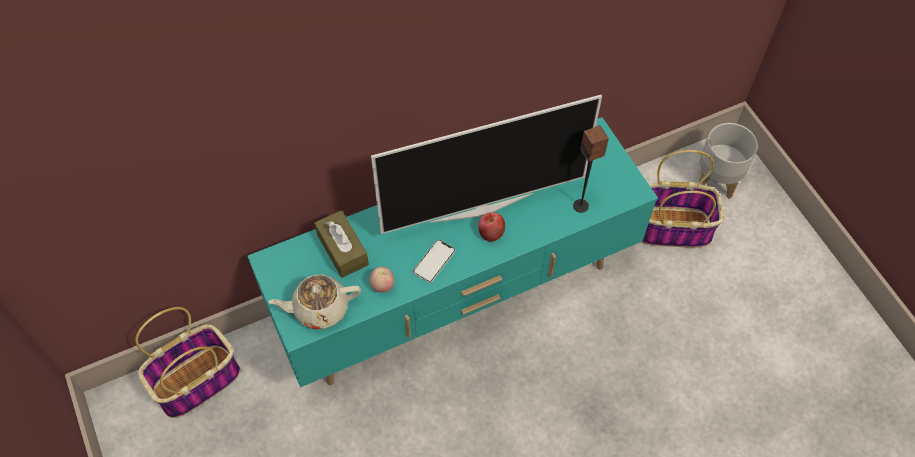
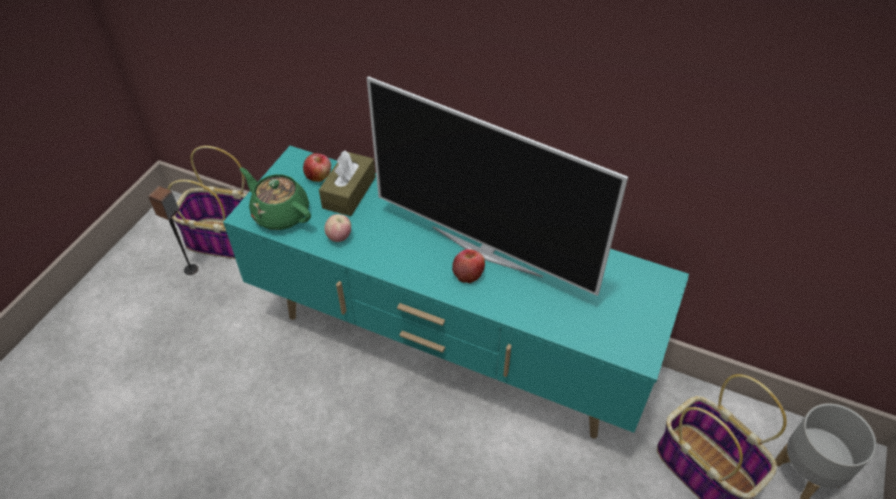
camera: 50 degrees right, 10 degrees down
beige teapot [268,275,361,329] -> green teapot [240,168,311,230]
phone [413,239,456,283] -> none
speaker [573,125,609,213] -> speaker moved to [148,186,198,275]
none -> apple [303,153,331,182]

